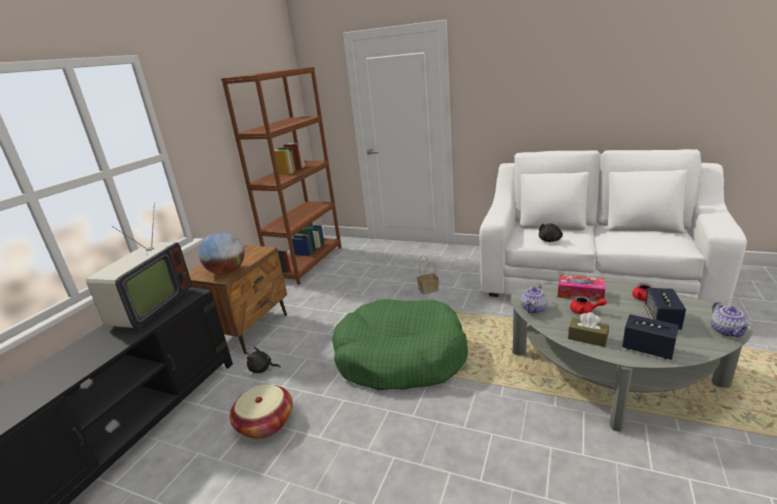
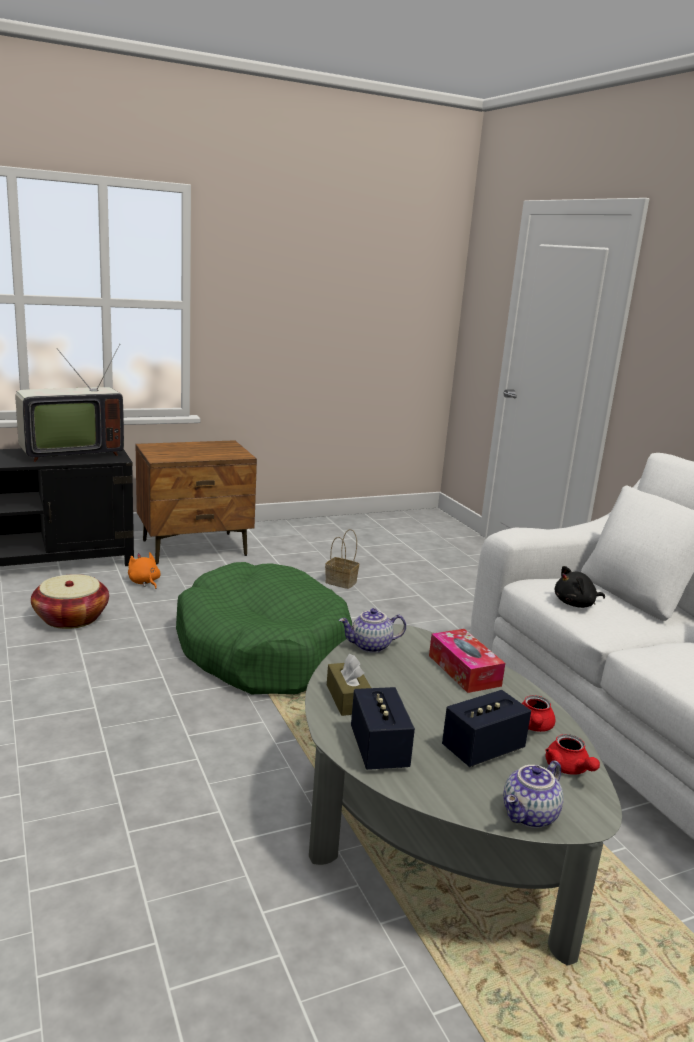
camera: 40 degrees right, 5 degrees down
globe [199,232,244,275] -> none
brown bookcase [221,67,342,285] -> none
black plush toy [246,347,281,373] -> orange plush toy [128,552,161,589]
basket [417,255,439,295] -> basket moved to [325,529,359,589]
red teapot [570,296,607,314] -> red teapot moved to [545,734,600,775]

